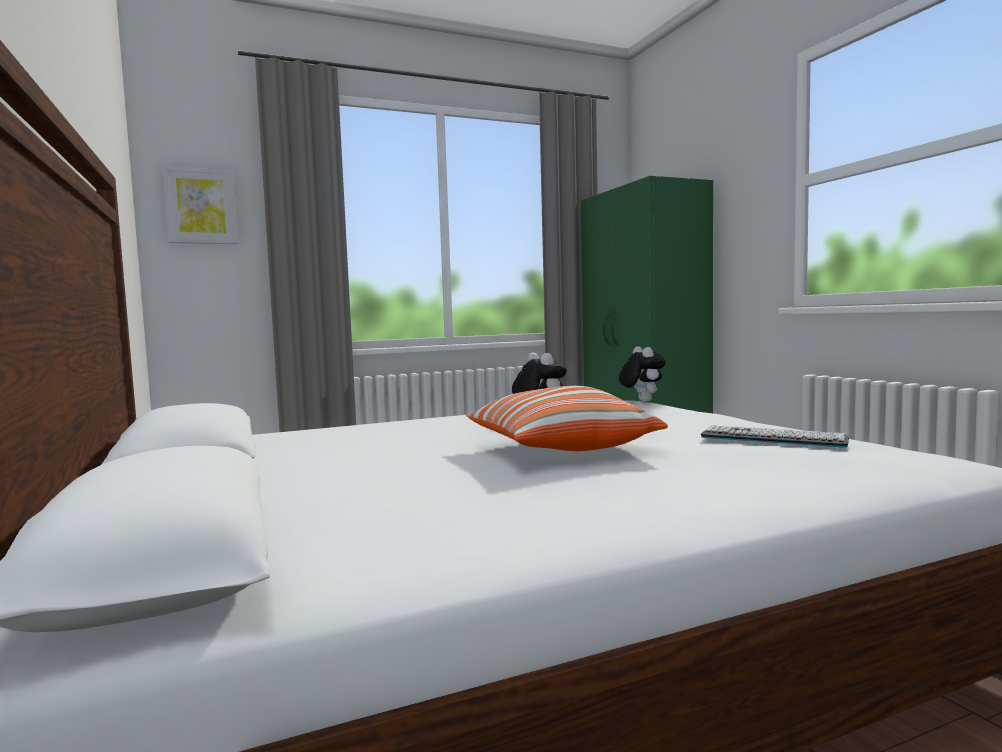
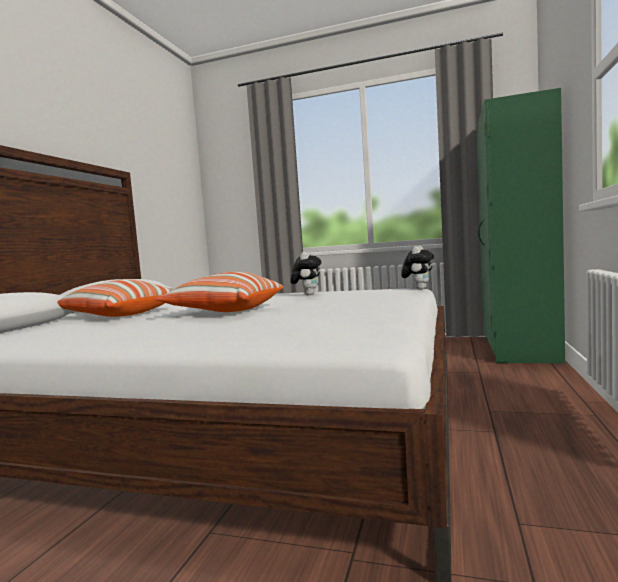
camera: 40 degrees right, 0 degrees up
picture [163,166,238,244] -> none
keyboard [700,425,849,448] -> none
none -> pillow [58,279,171,317]

